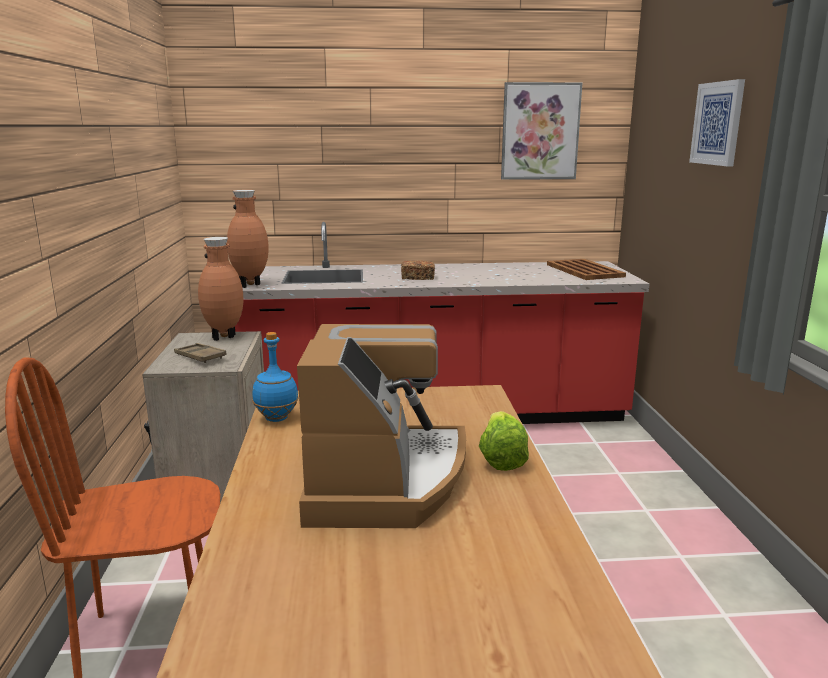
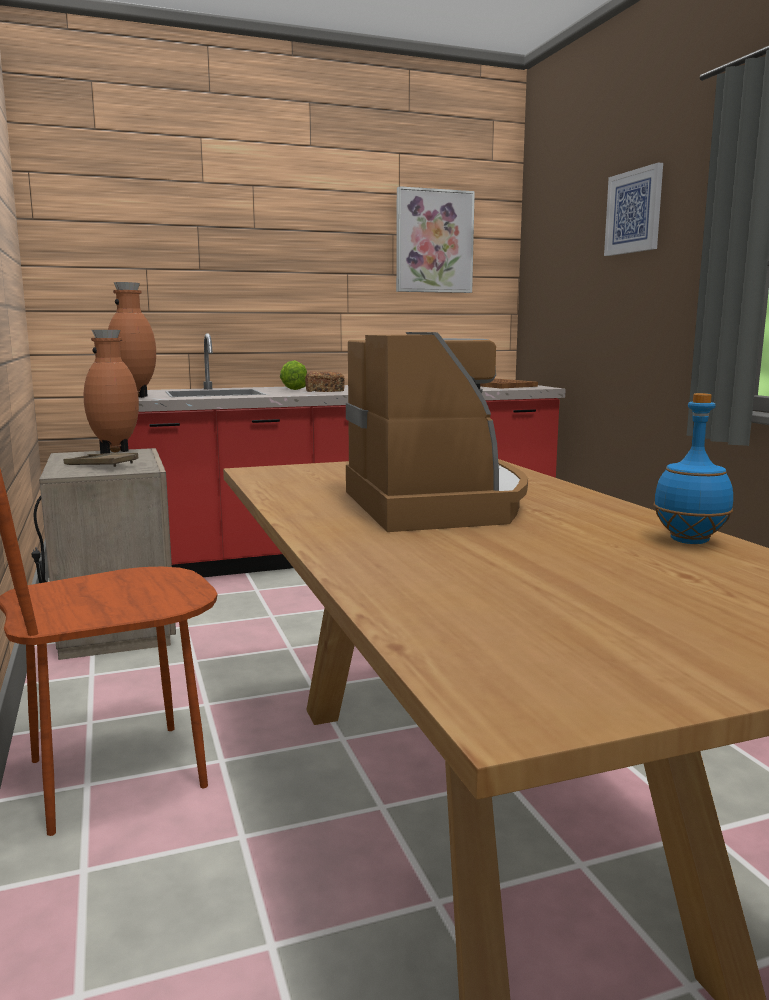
camera: 15 degrees left, 5 degrees down
blue bottle [252,332,299,422] -> blue bottle moved to [653,393,733,544]
lettuce [479,411,529,471] -> lettuce moved to [280,360,307,390]

